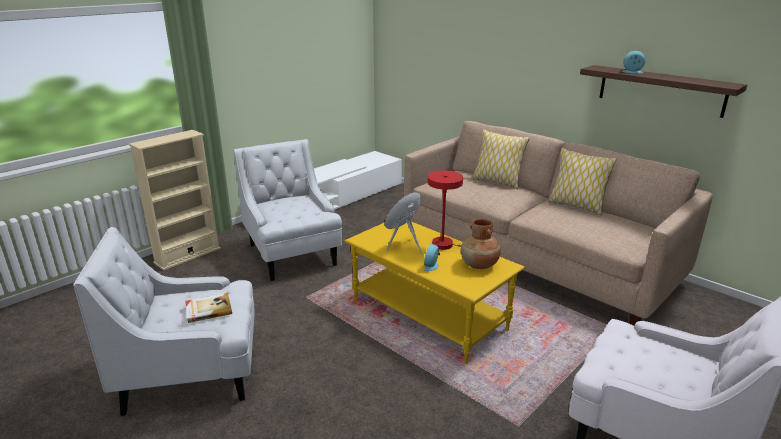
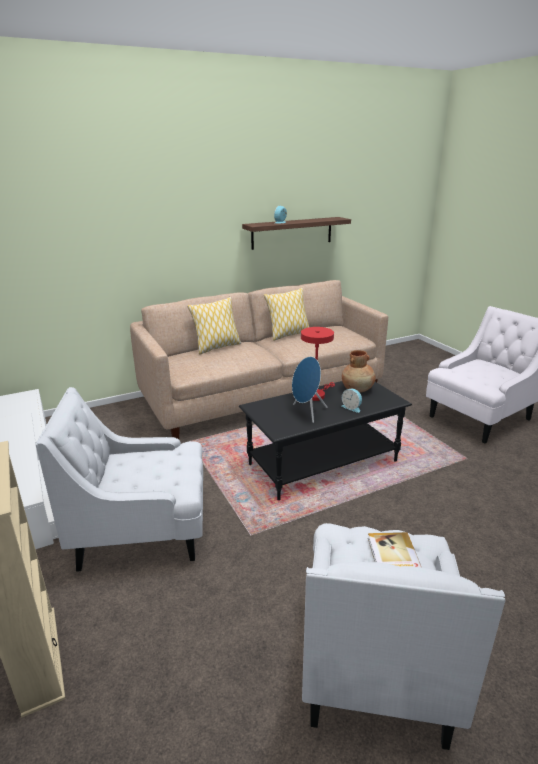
camera: 70 degrees left, 0 degrees up
yellow coffee table [345,222,525,364] -> black coffee table [239,381,412,500]

